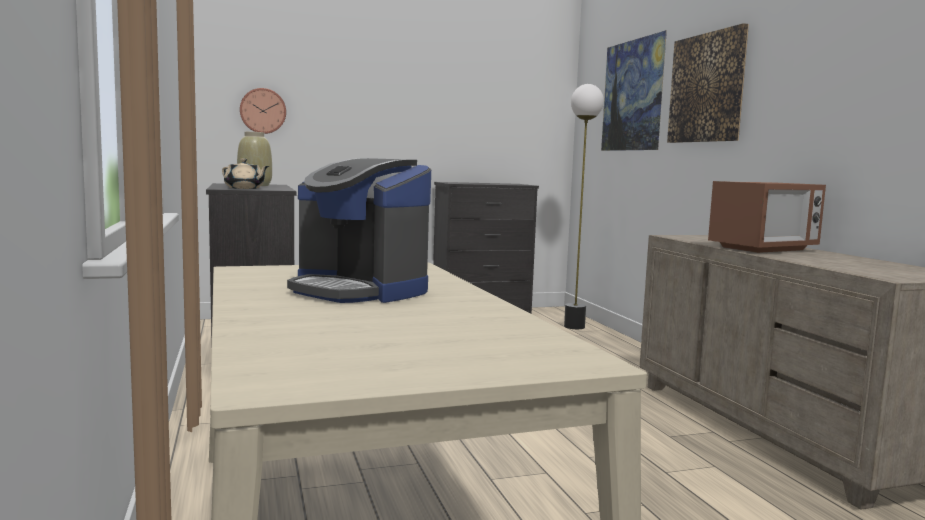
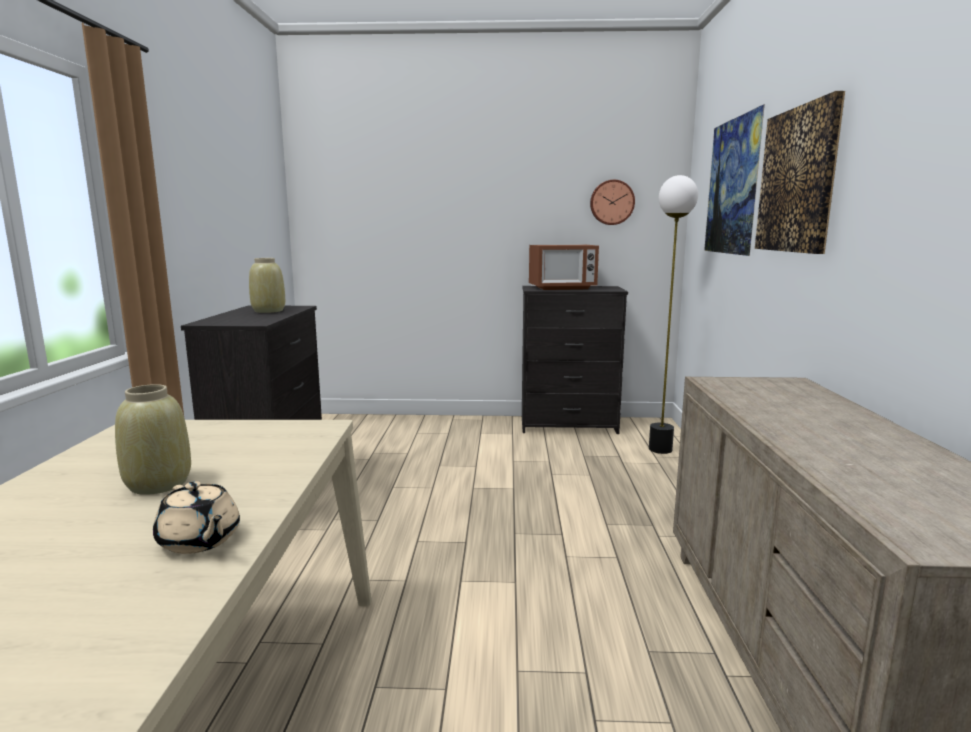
camera: 20 degrees right, 5 degrees up
beige teapot [222,159,269,189] -> beige teapot moved to [153,481,240,554]
wall clock [240,88,286,134] -> wall clock moved to [590,180,635,225]
coffee machine [287,158,431,303] -> beige vase [115,384,191,495]
microwave [708,181,826,253] -> microwave moved to [529,245,599,290]

